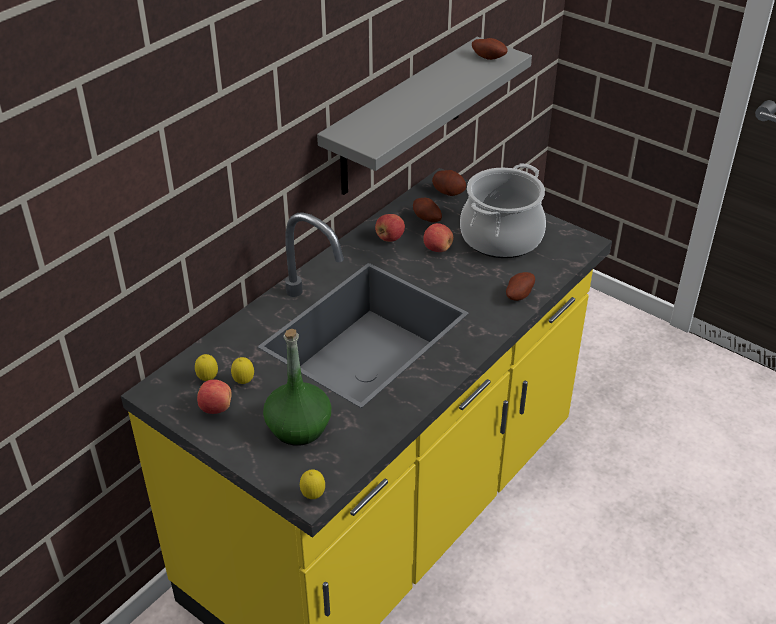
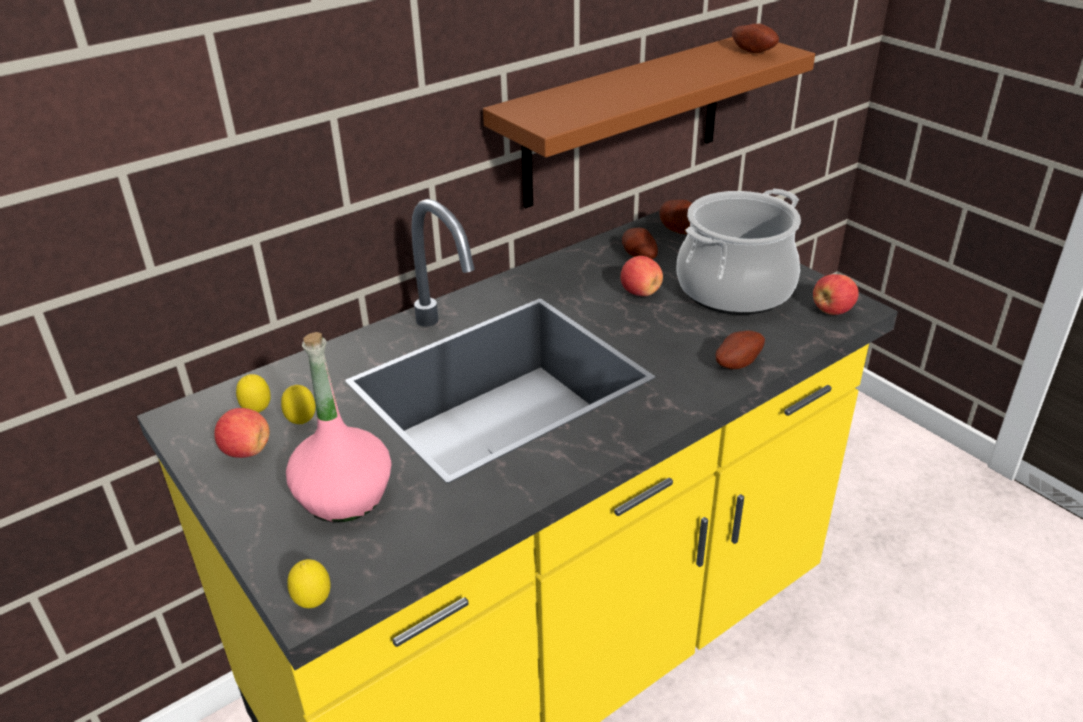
camera: 15 degrees right, 5 degrees down
green bottle [263,329,331,446] -> pink bottle [286,332,392,523]
grey shelf [317,37,532,195] -> brown shelf [483,37,815,208]
apple [375,214,405,242] -> apple moved to [813,274,859,315]

